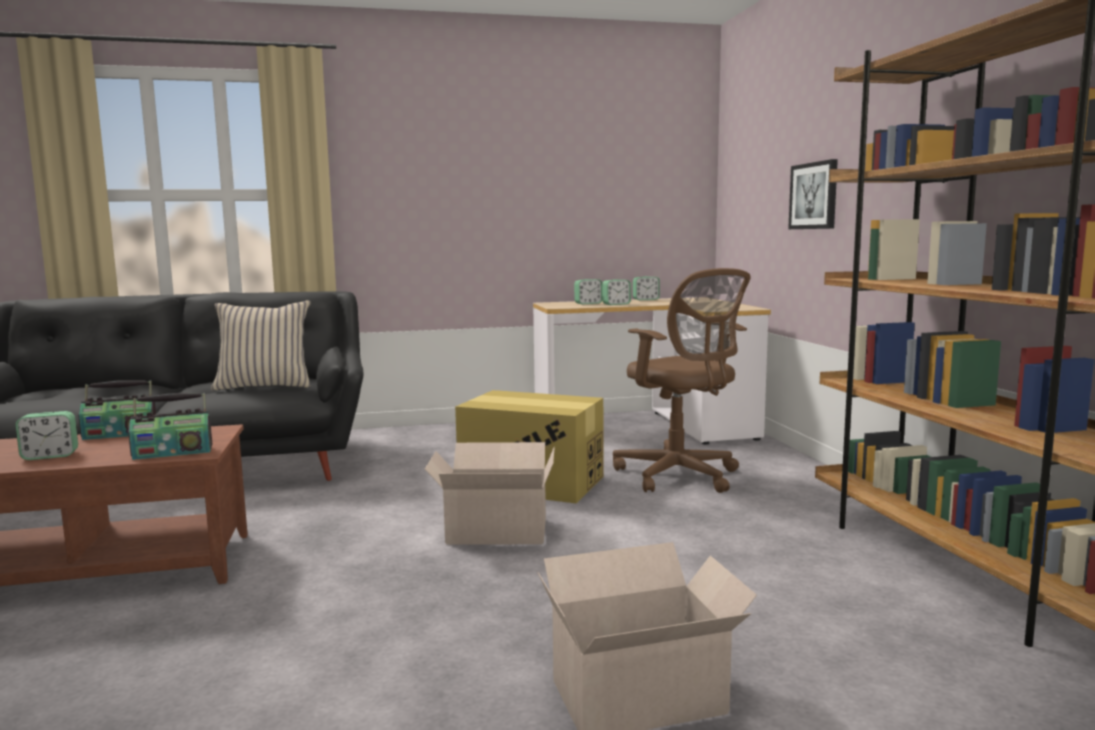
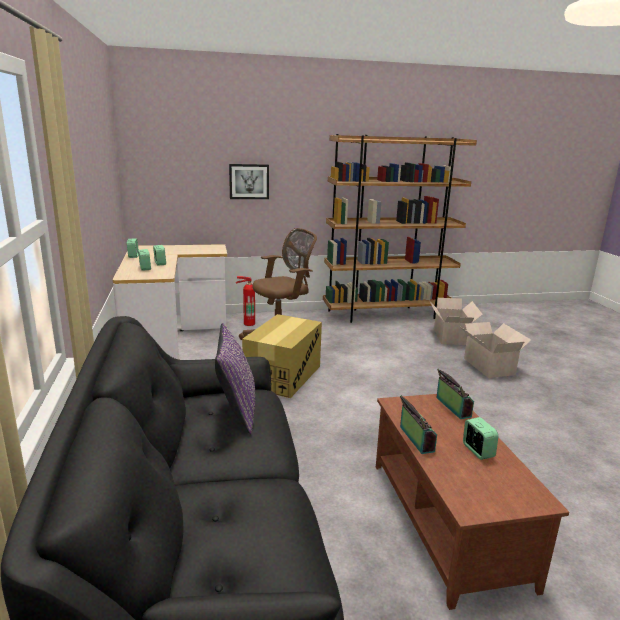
camera: 90 degrees left, 10 degrees up
beige pillow [211,300,311,391] -> purple pillow [215,323,255,434]
cardboard box [425,442,555,544] -> cardboard box moved to [429,298,483,345]
none -> fire extinguisher [236,276,255,326]

